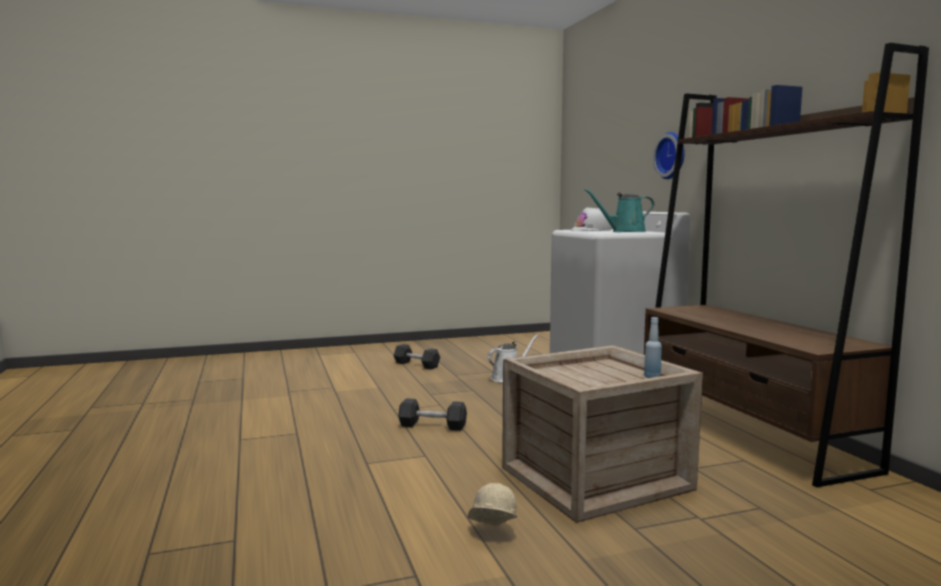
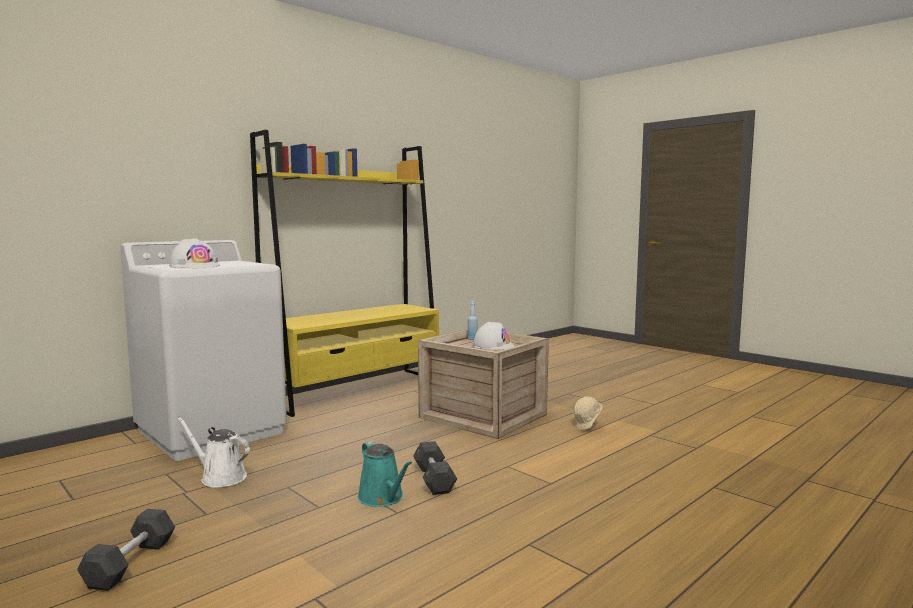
camera: 115 degrees left, 0 degrees up
turquoise watering can [584,189,654,232] -> turquoise watering can moved to [358,441,412,507]
brown bookcase [644,43,929,488] -> yellow bookcase [250,130,439,417]
wall clock [653,132,685,179] -> none
none -> white hard hat [472,322,515,350]

